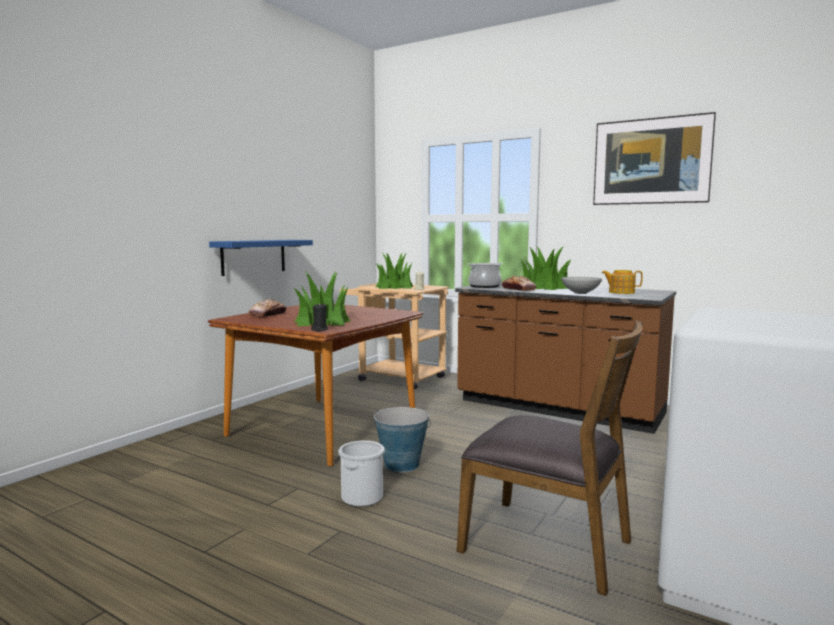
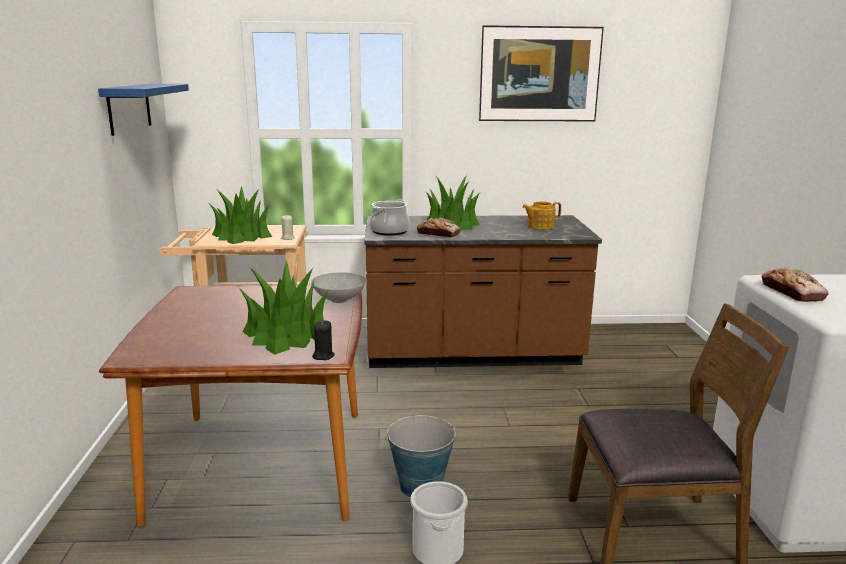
camera: 35 degrees left, 10 degrees up
blue shelf [209,240,313,276] -> blue shelf moved to [98,84,189,136]
bread [249,299,286,317] -> bread moved to [761,267,828,302]
grey bowl [561,277,602,294] -> grey bowl moved to [311,272,366,303]

